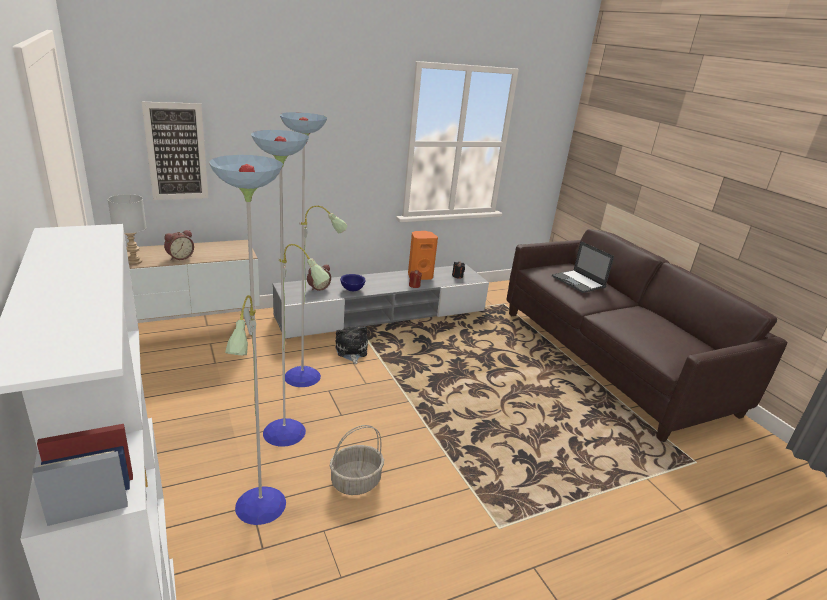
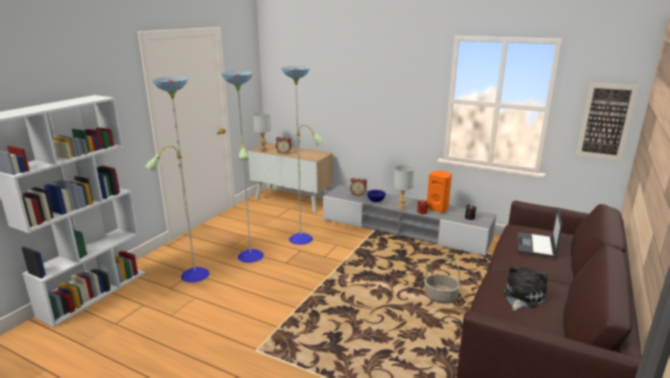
camera: 55 degrees right, 5 degrees down
picture [142,102,208,200] -> picture moved to [576,83,639,161]
basket [330,425,384,495] -> basket moved to [424,256,461,303]
plush toy [335,326,368,364] -> plush toy moved to [503,266,548,311]
none -> grey table lamp [394,165,415,210]

